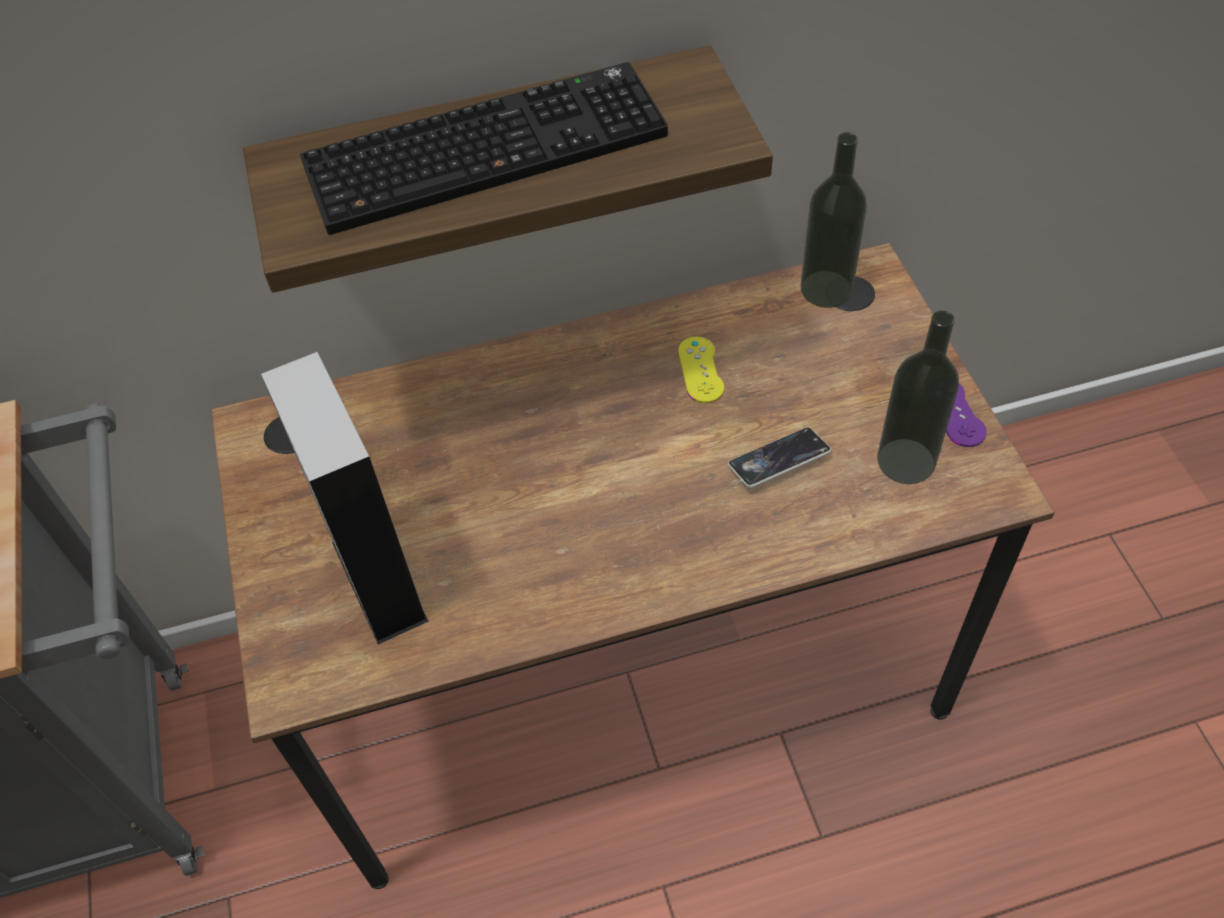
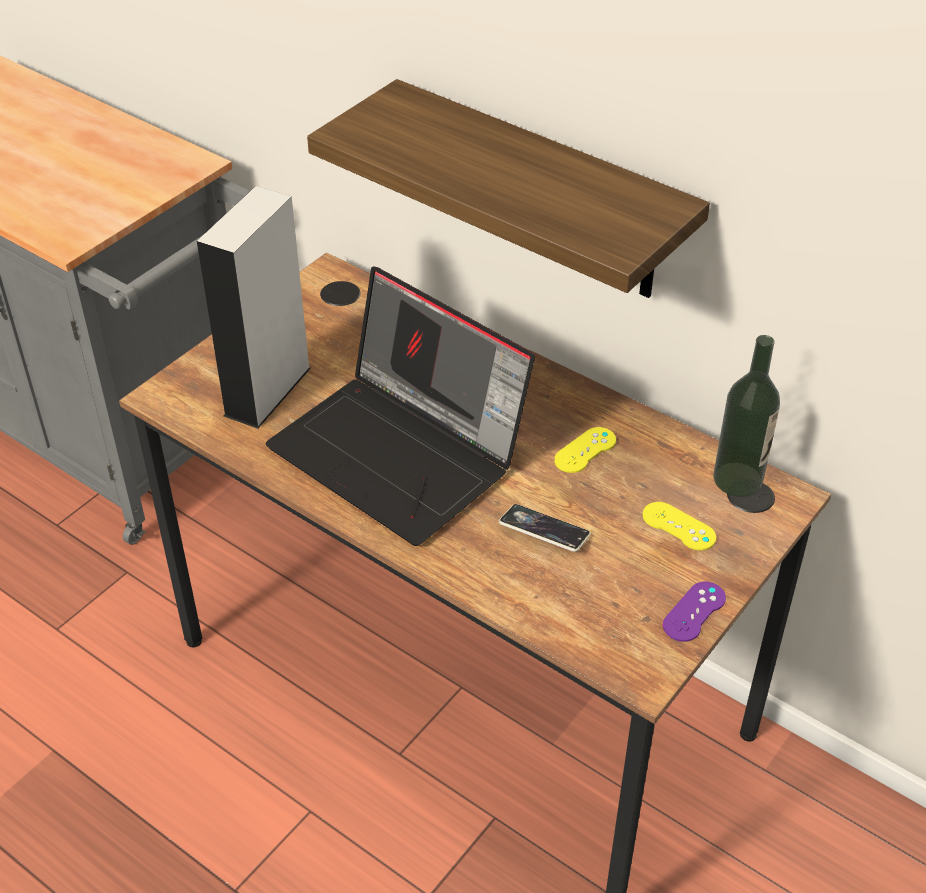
camera: 50 degrees right, 10 degrees down
keyboard [300,62,668,235] -> none
bottle [877,310,959,484] -> none
none -> laptop [266,266,535,546]
none -> yellow game controller [643,502,716,550]

